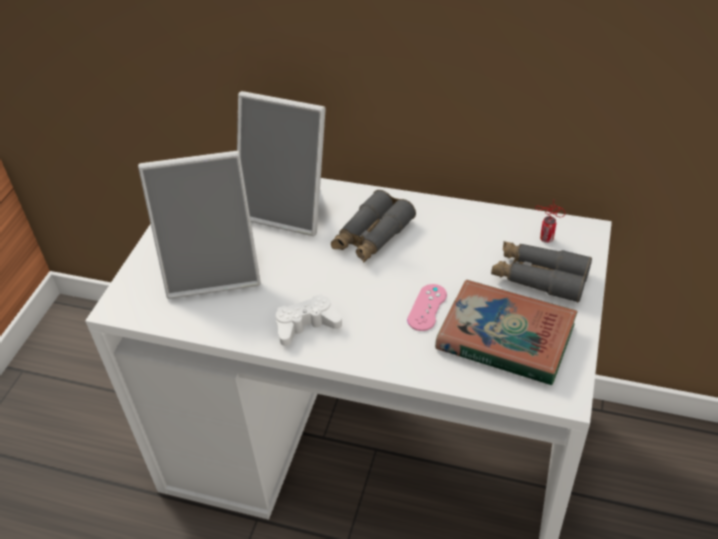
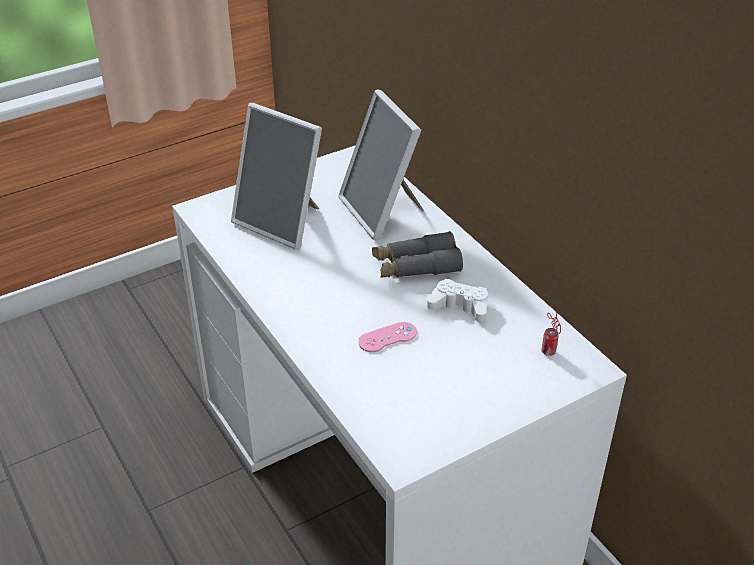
camera: 40 degrees right, 5 degrees down
white game controller [276,294,342,346] -> white game controller moved to [427,279,488,322]
book [435,280,578,385] -> none
grey binoculars [491,241,592,303] -> none

